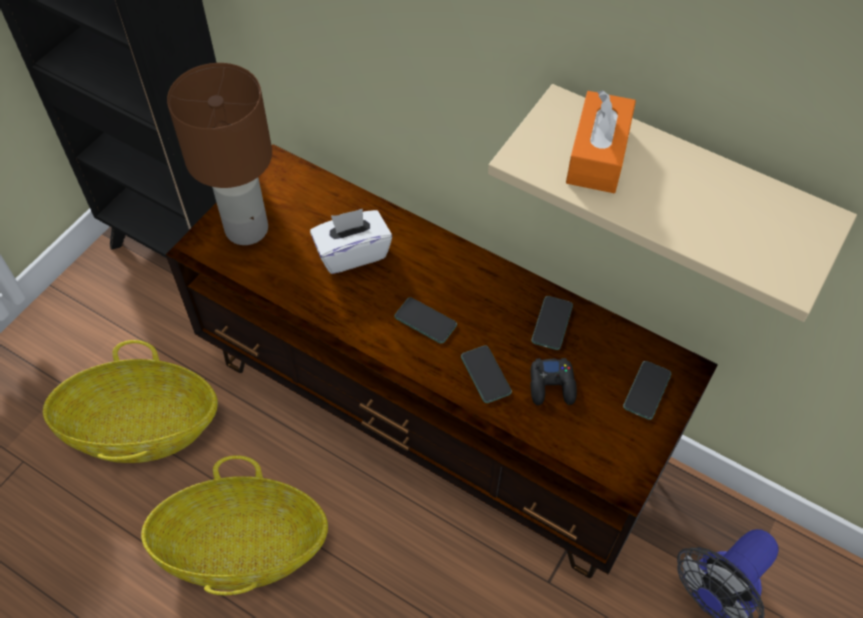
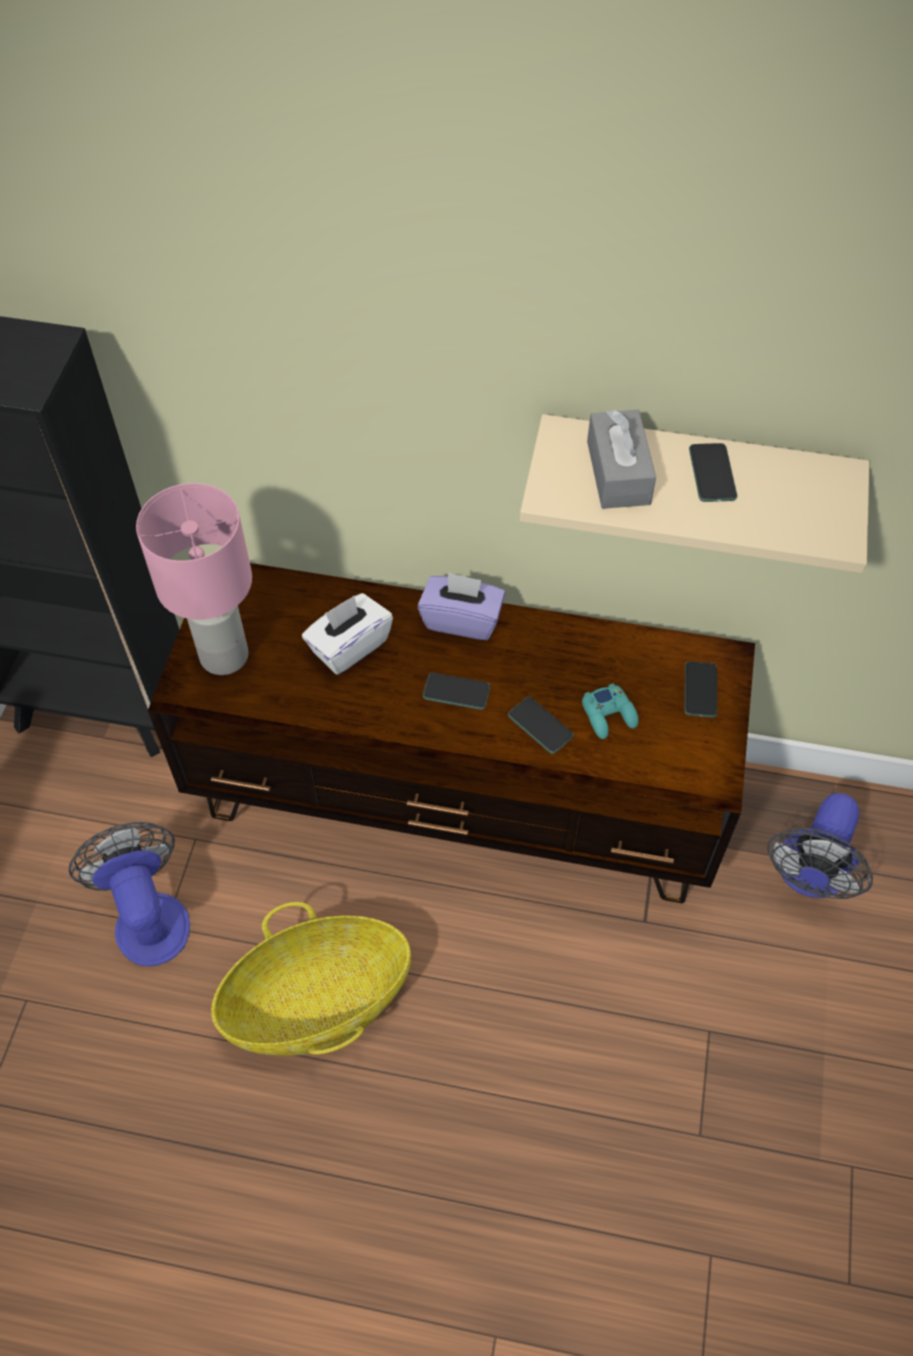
camera: 20 degrees left, 0 degrees up
basket [43,340,218,463] -> fan [69,822,190,966]
brown table lamp [167,63,272,245] -> pink table lamp [136,483,252,675]
phone [531,296,573,350] -> phone moved to [689,443,737,502]
black game controller [531,358,577,405] -> turquoise game controller [582,683,639,739]
orange tissue box [566,90,636,193] -> grey tissue box [587,410,656,509]
none -> purple tissue box [418,572,505,640]

